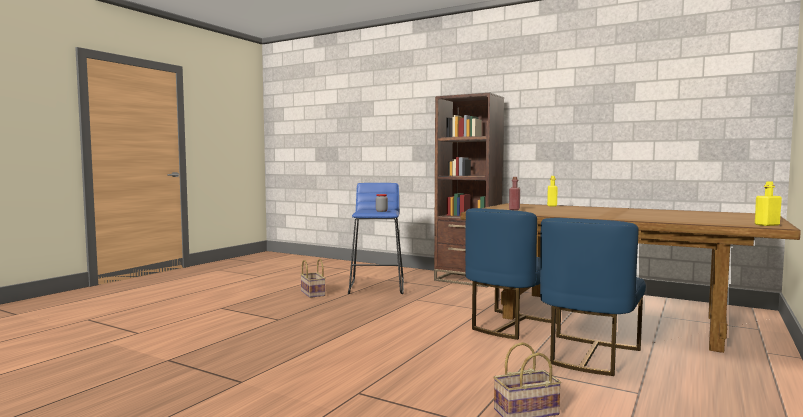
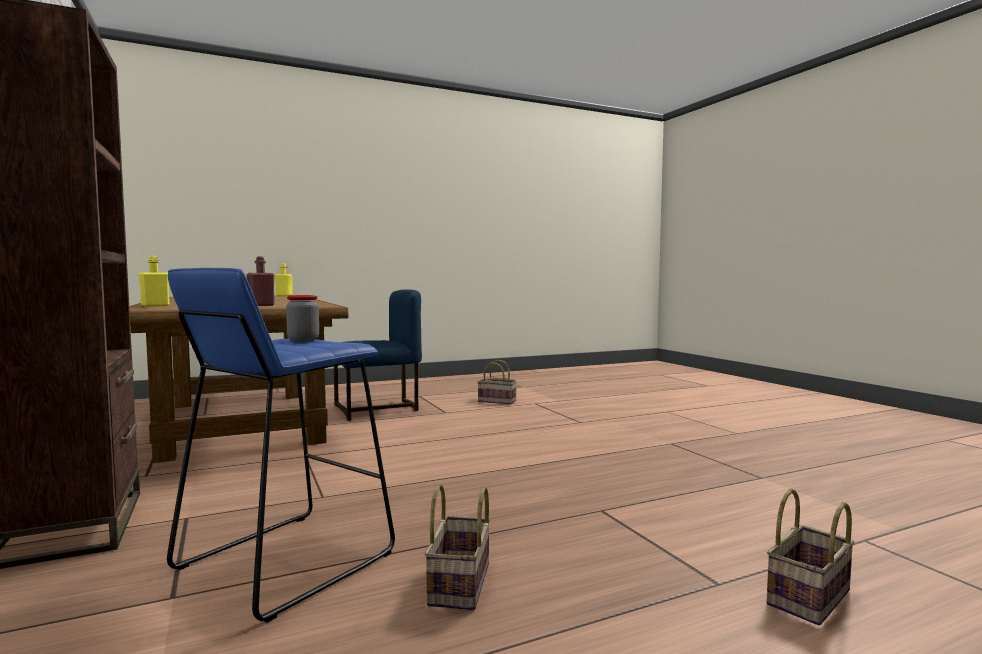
camera: 145 degrees left, 0 degrees up
blue chair [465,208,557,340] -> none
none -> basket [766,489,855,625]

